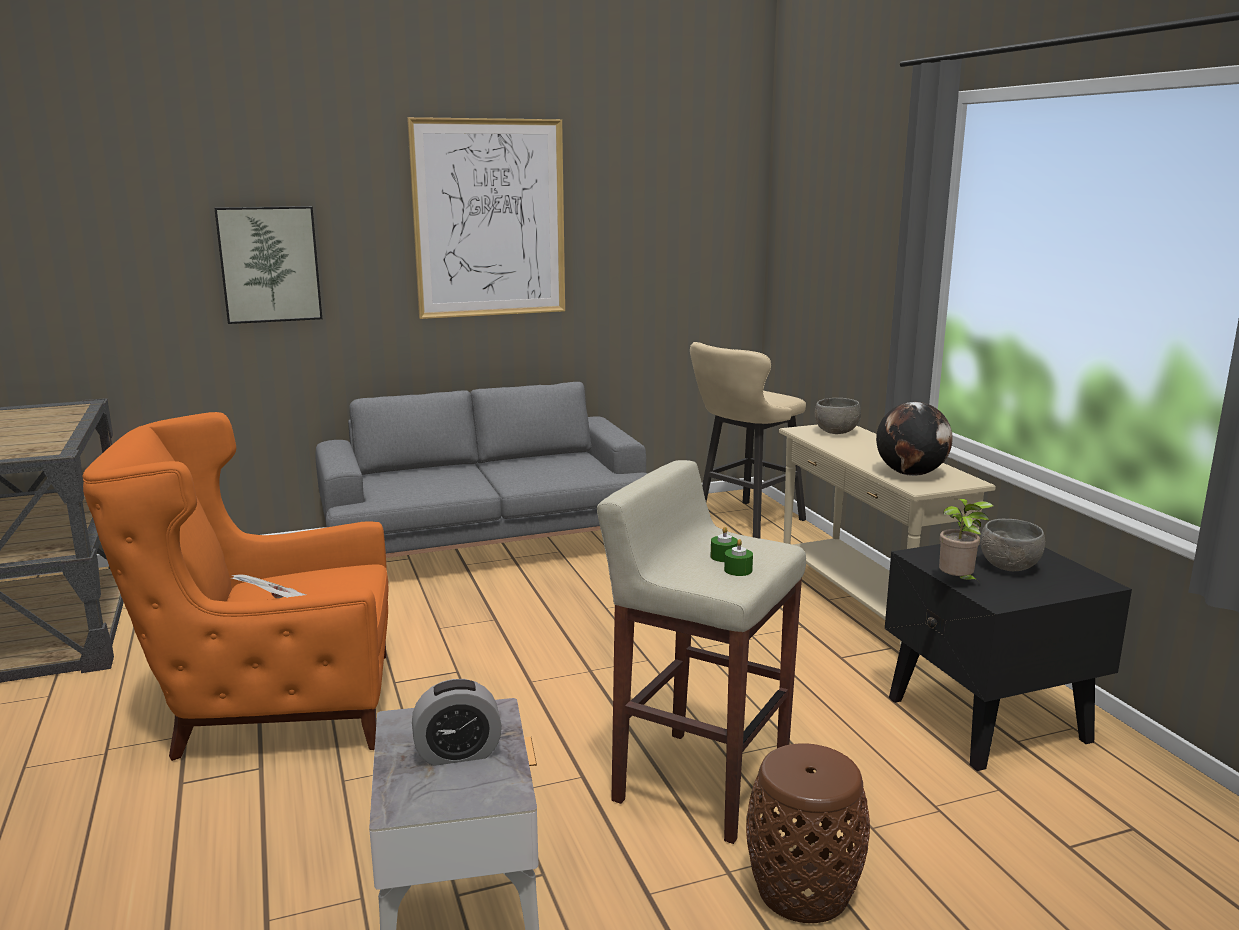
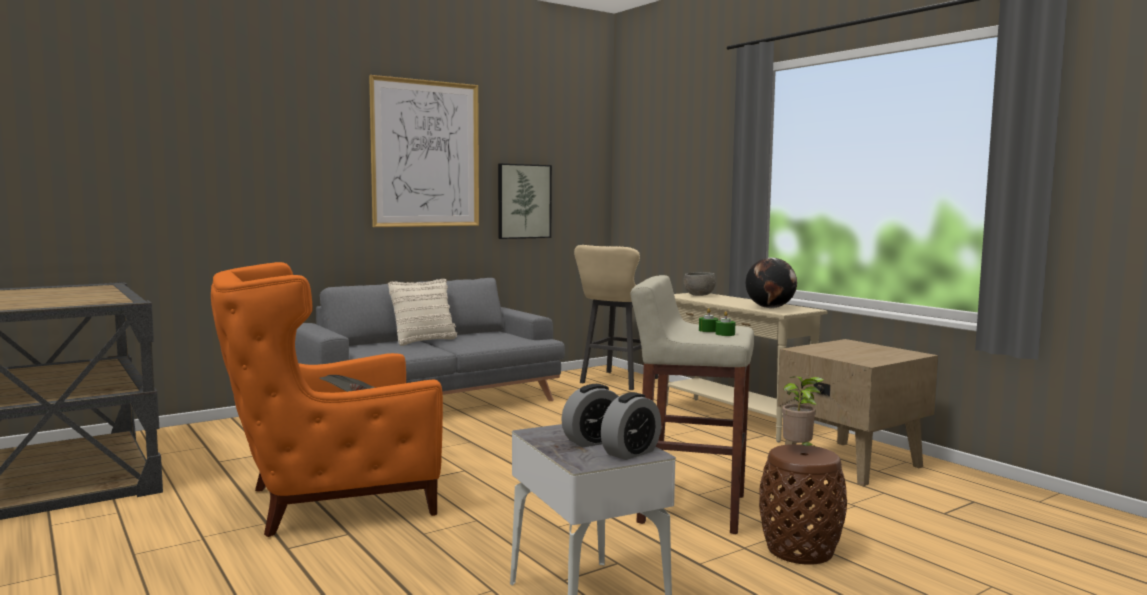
camera: 15 degrees left, 10 degrees down
picture [214,206,322,324] -> picture moved to [498,163,552,239]
black nightstand [885,544,1132,771] -> beige nightstand [777,339,938,486]
potted plant [939,499,994,583] -> potted plant moved to [782,376,824,446]
grey bowl [980,519,1045,571] -> none
none -> beige pillow [388,279,457,346]
none -> alarm clock [601,392,661,460]

